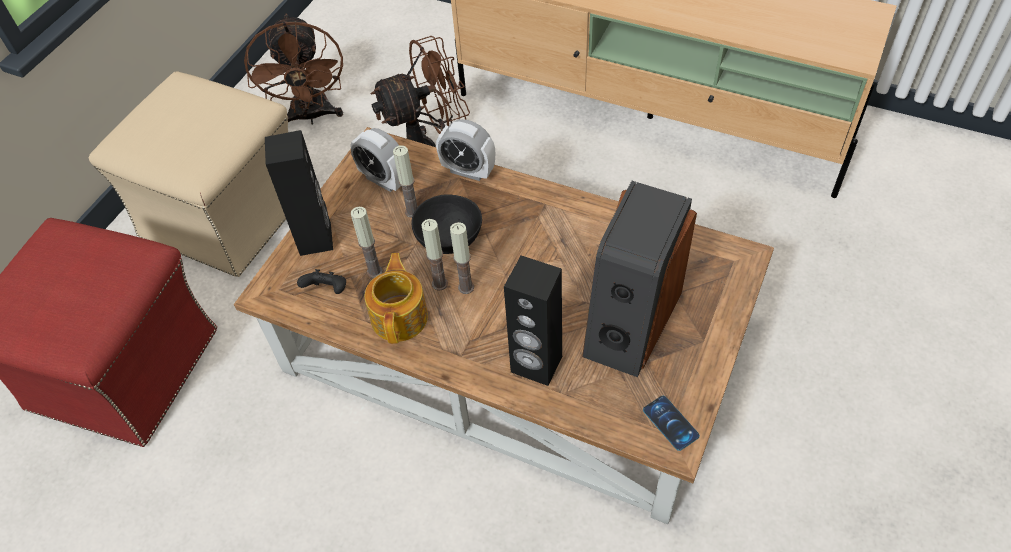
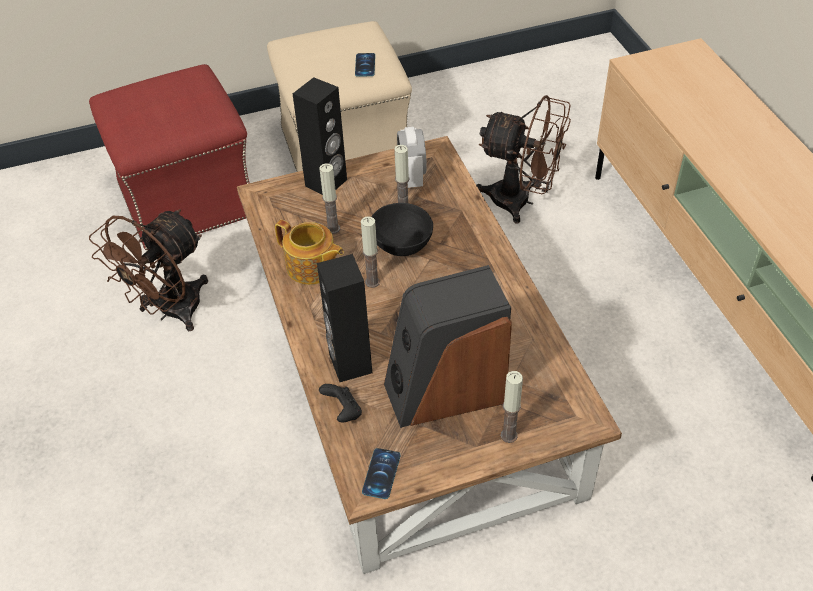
camera: 45 degrees right, 5 degrees down
brown fan [244,14,343,125] -> brown fan moved to [89,209,208,331]
black game controller [297,269,346,294] -> black game controller moved to [319,384,362,423]
teapot [365,253,428,344] -> teapot turned 75 degrees clockwise [275,220,344,285]
candle [422,219,448,290] -> candle moved to [501,371,523,443]
alarm clock [436,119,495,181] -> none
none -> phone [355,53,375,77]

